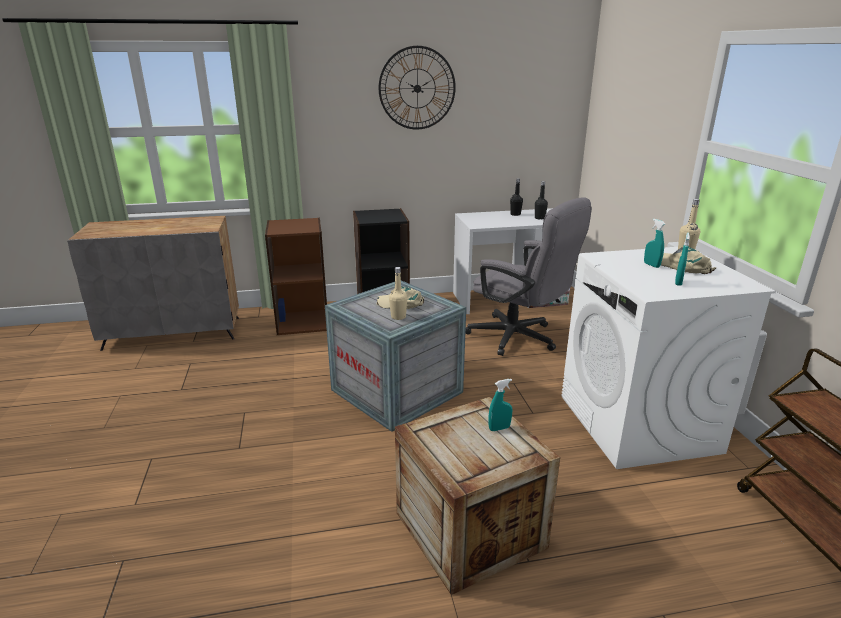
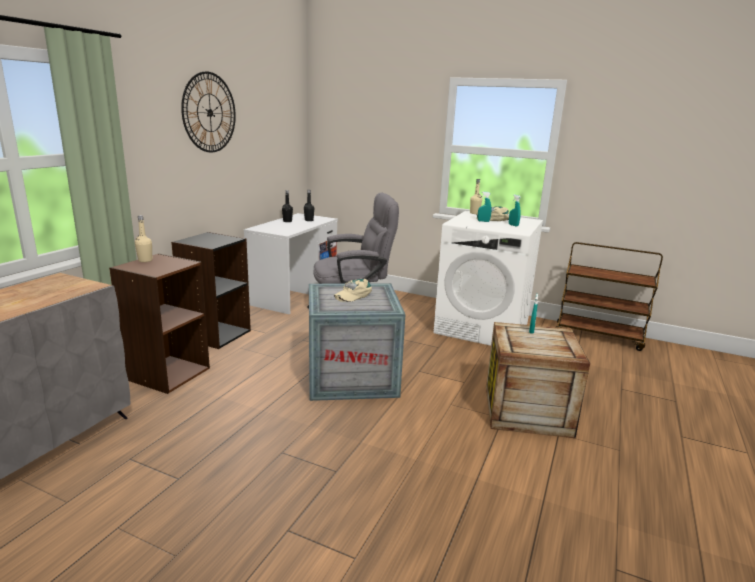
camera: 55 degrees left, 5 degrees down
beige bottle [389,267,407,320] -> beige bottle moved to [135,215,153,262]

